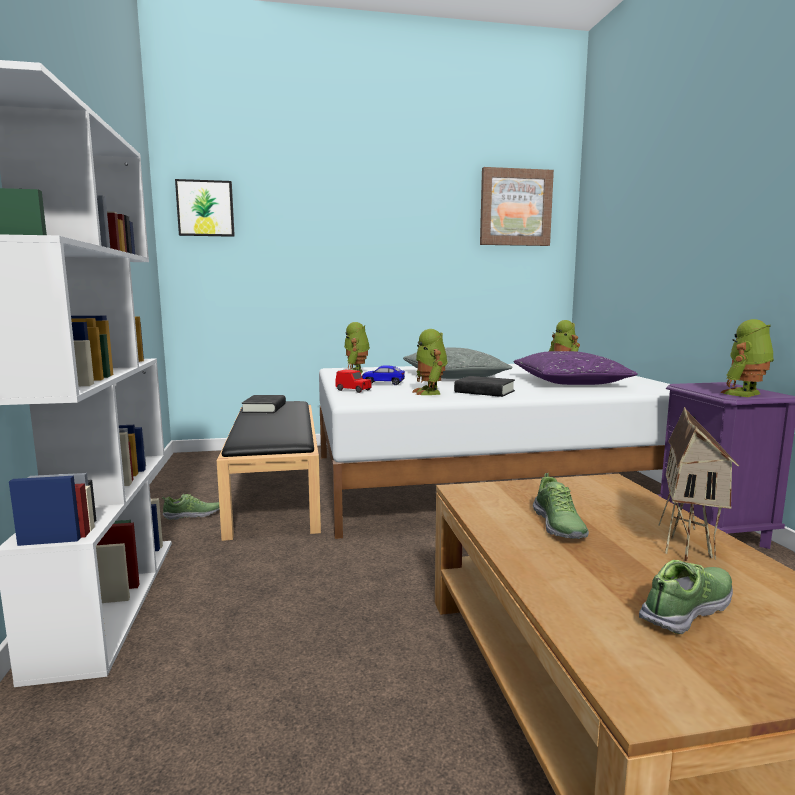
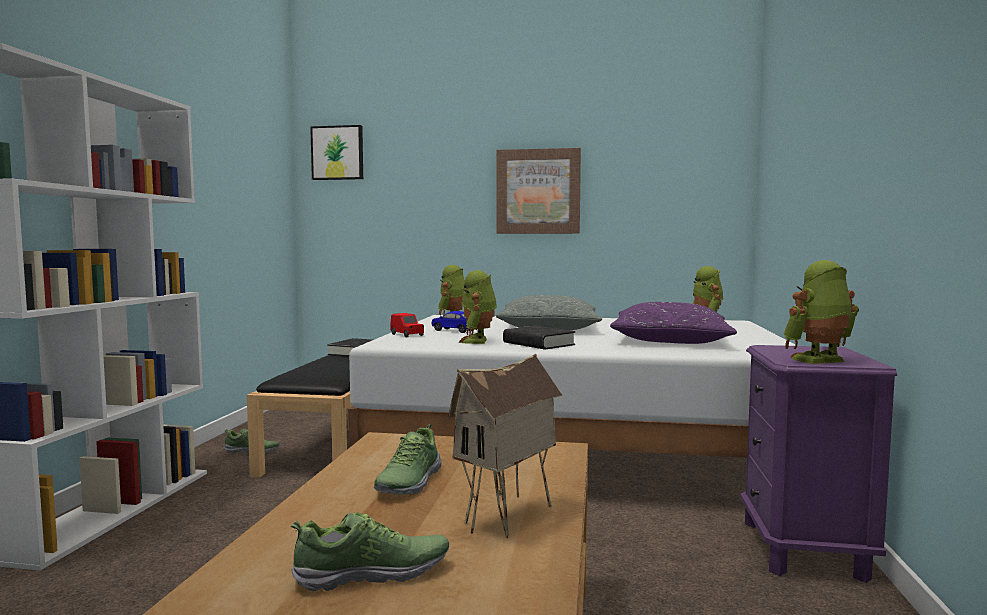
camera: 20 degrees right, 5 degrees down
picture [480,167,554,246] -> picture moved to [497,148,581,234]

